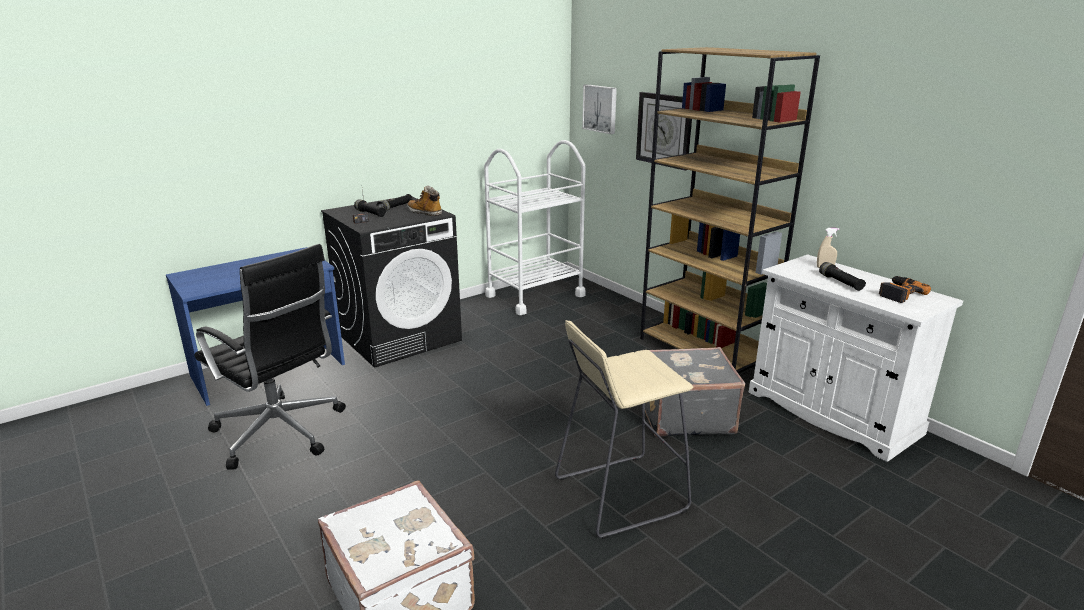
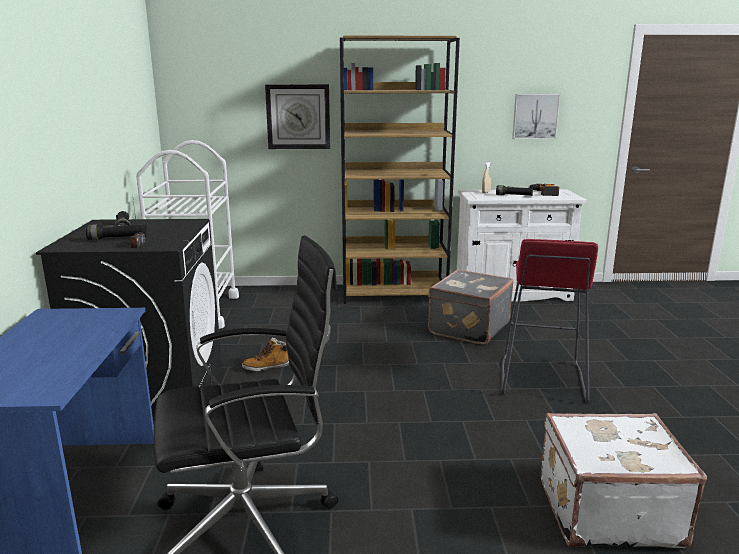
camera: 55 degrees left, 5 degrees down
boot [407,186,442,216] -> boot moved to [242,338,289,371]
beige stool [555,320,693,539] -> red stool [500,239,598,403]
picture [582,84,617,134] -> picture moved to [512,94,560,139]

